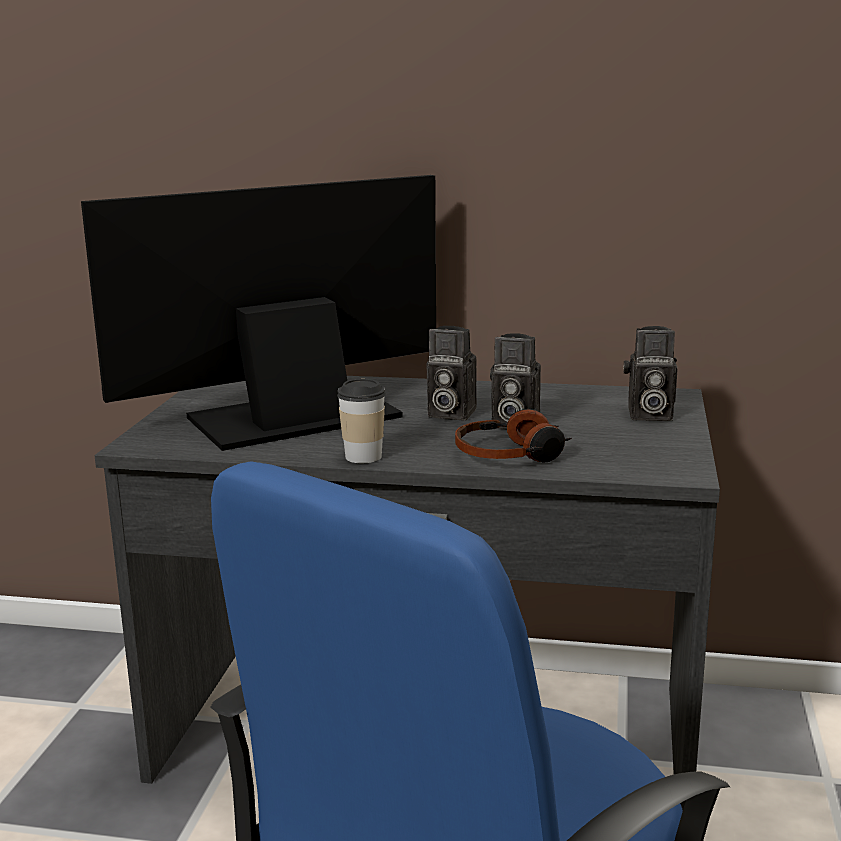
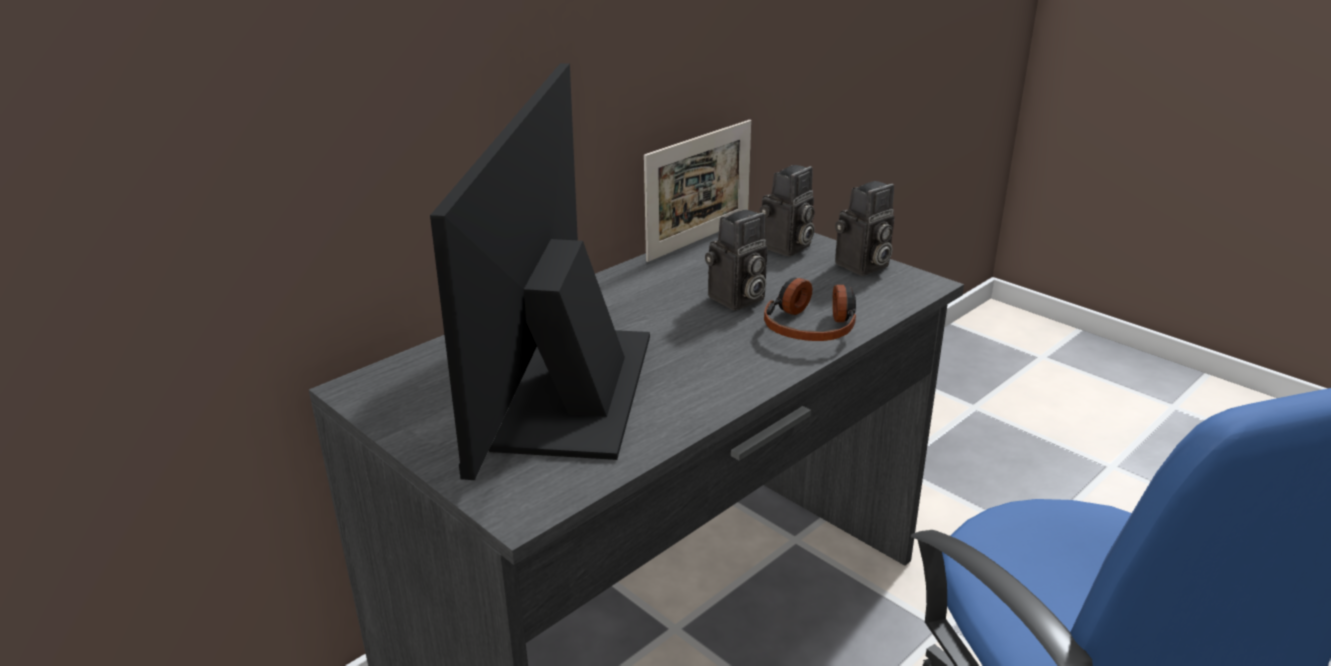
camera: 55 degrees left, 10 degrees up
cup [337,379,386,463] -> none
camera [427,326,477,421] -> camera moved to [835,181,894,276]
none -> picture frame [644,120,751,262]

